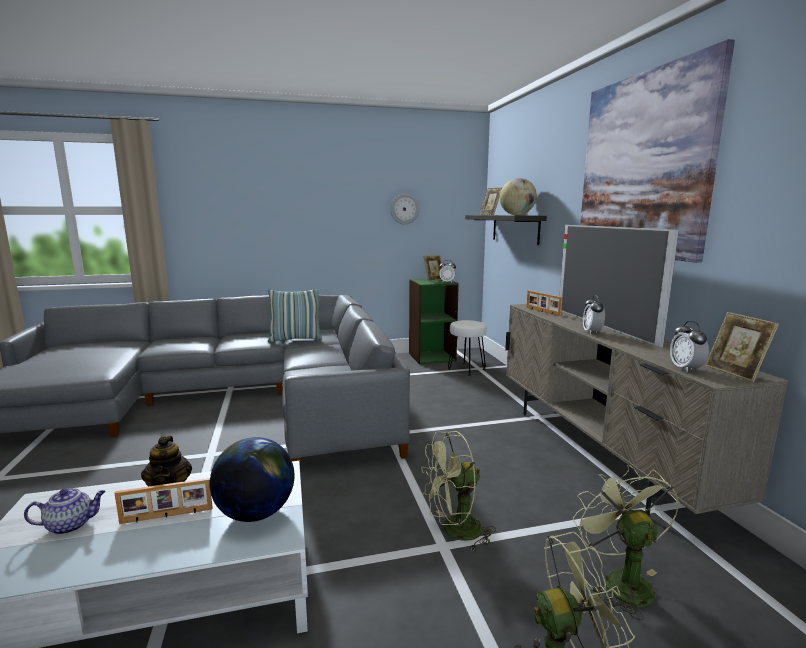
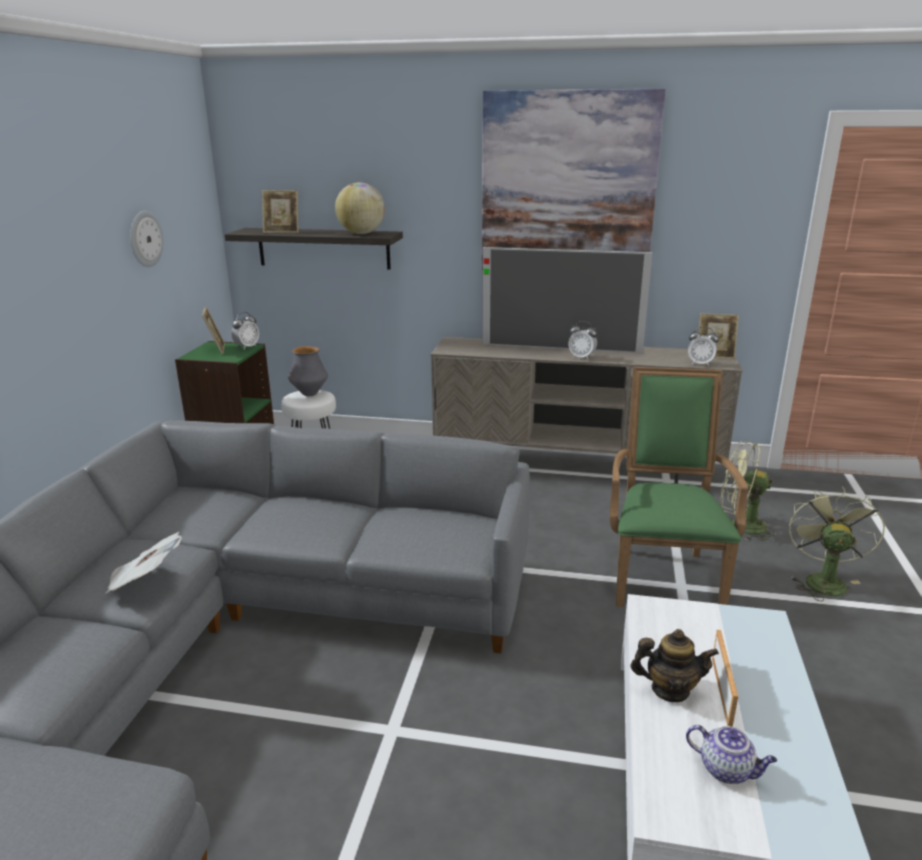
camera: 65 degrees left, 10 degrees up
teapot [24,488,106,535] -> teapot turned 120 degrees clockwise [686,725,777,784]
globe [210,437,294,522] -> none
pillow [268,289,322,342] -> none
green fan [421,431,496,552] -> green armchair [610,367,748,607]
picture frame [527,290,562,316] -> none
none -> newspaper [105,532,182,594]
none -> vase [288,346,328,396]

